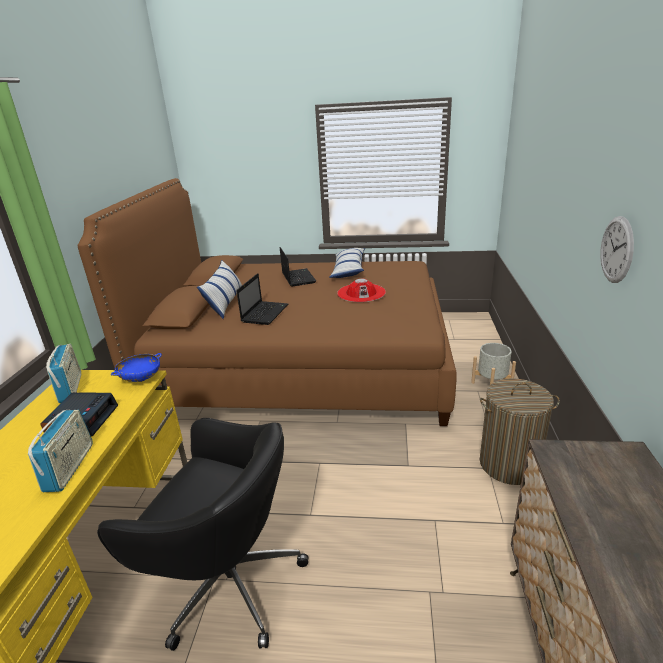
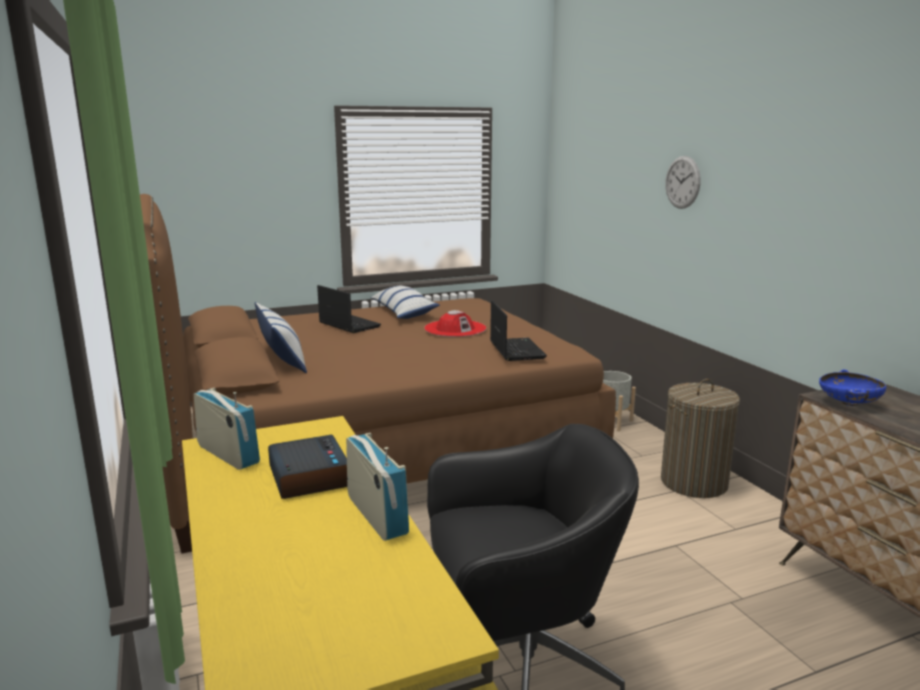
camera: 30 degrees left, 10 degrees down
blue bowl [111,353,162,382] -> blue bowl moved to [819,369,886,406]
laptop [236,273,288,325] -> laptop moved to [490,301,547,361]
wall clock [600,216,634,283] -> wall clock moved to [665,156,701,209]

